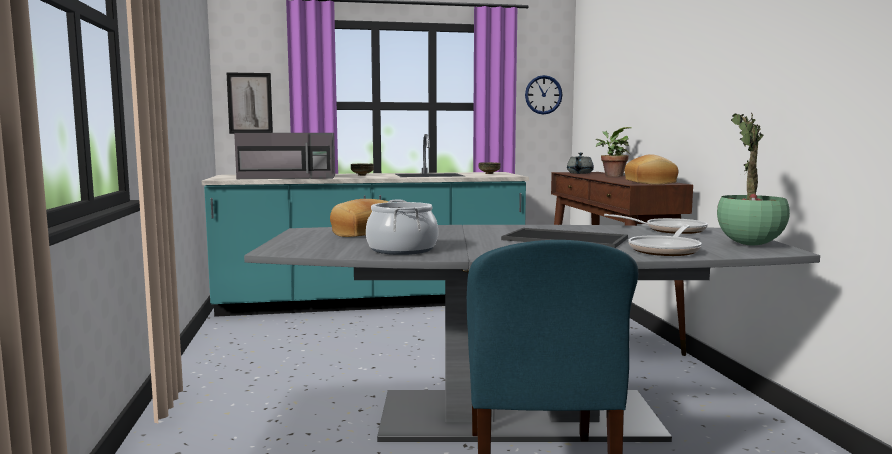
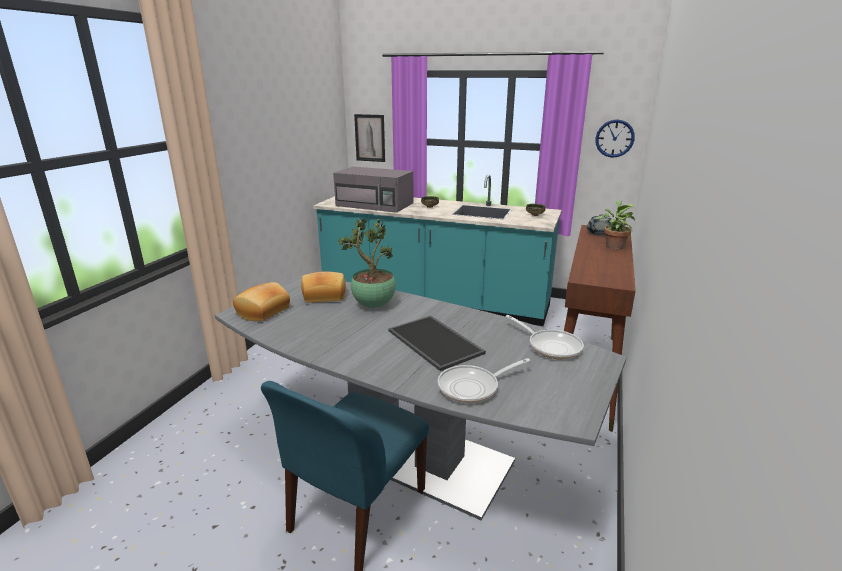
camera: 30 degrees right, 15 degrees up
cooking pot [366,200,438,255] -> none
bread [625,154,678,185] -> bread moved to [233,282,290,321]
potted plant [717,112,790,246] -> potted plant moved to [338,219,395,308]

